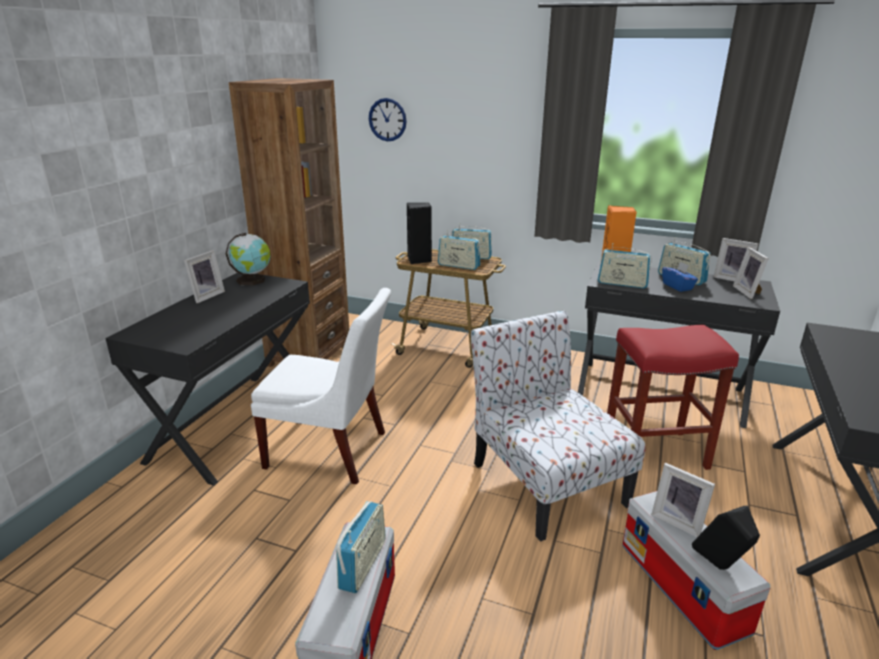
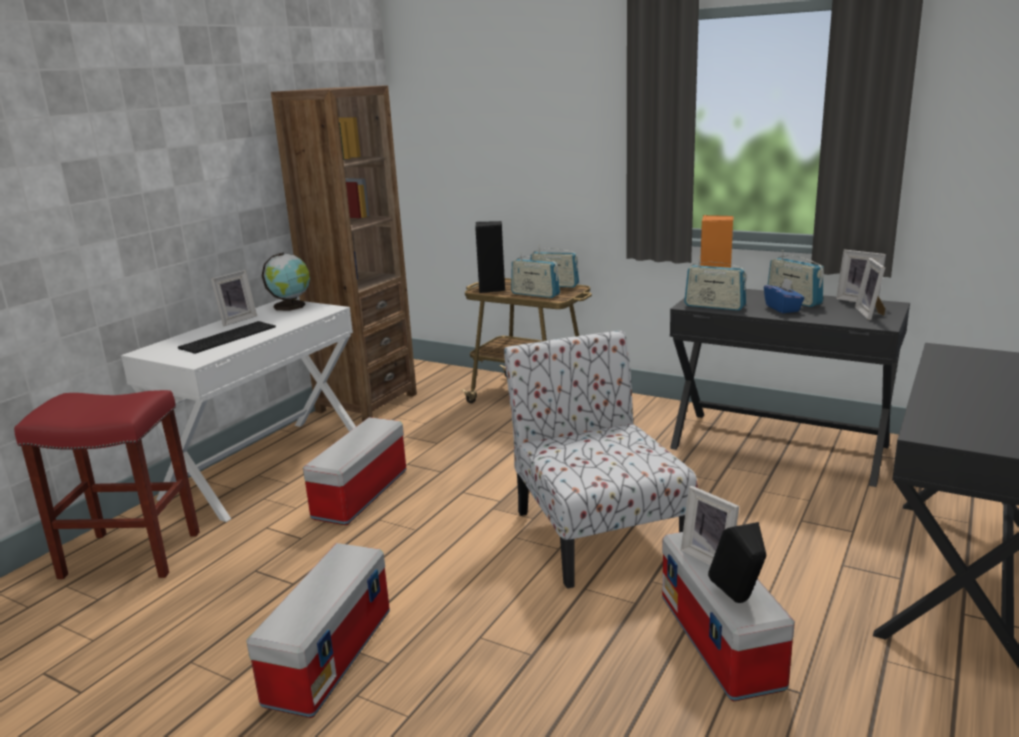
camera: 10 degrees right, 5 degrees down
black desk [105,273,310,486] -> white desk [121,299,356,522]
white chair [251,288,391,484] -> storage box [303,417,406,525]
radio [336,501,386,593] -> none
wall clock [369,98,407,141] -> none
red stool [607,325,739,470] -> red stool moved to [14,390,200,579]
none -> keyboard [178,321,276,354]

